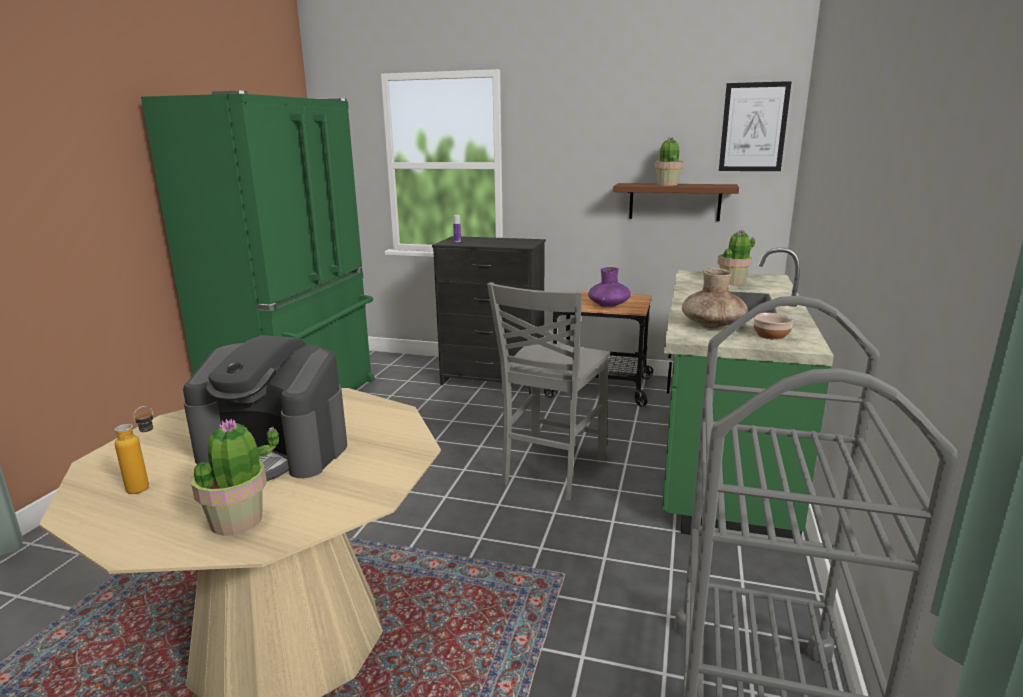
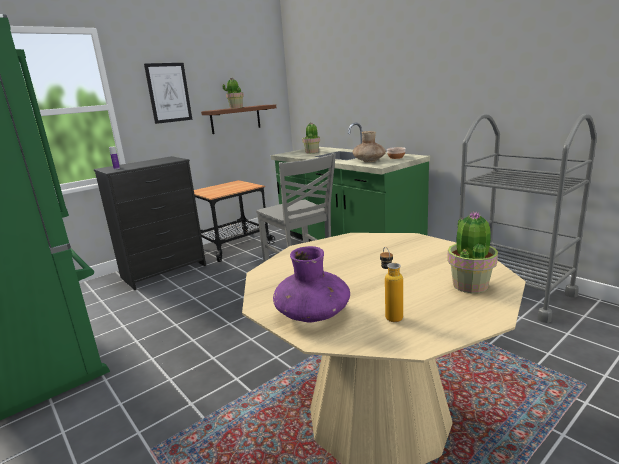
camera: 55 degrees left, 0 degrees up
coffee machine [183,335,347,481] -> none
purple vase [588,267,631,307] -> purple vase moved to [273,246,350,322]
picture [719,81,792,171] -> picture moved to [144,63,192,124]

